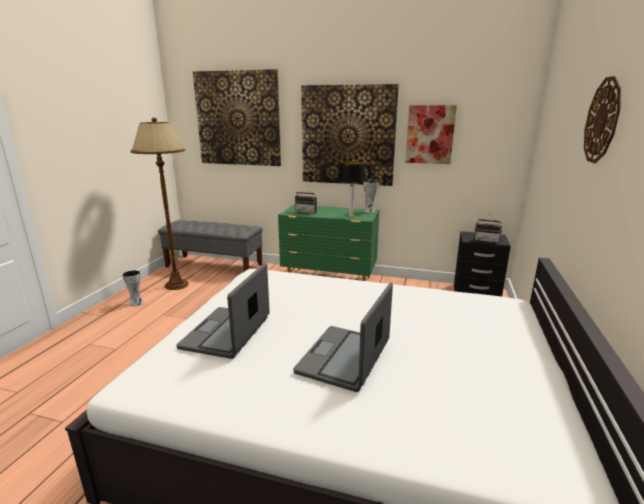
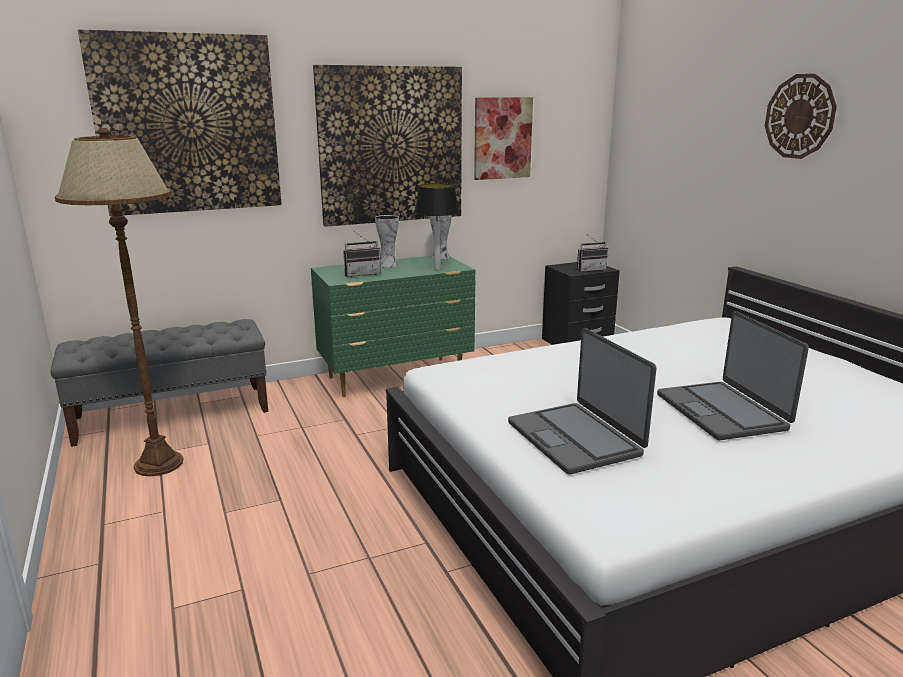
camera: 40 degrees left, 0 degrees up
vase [122,270,143,306] -> vase moved to [375,215,399,268]

